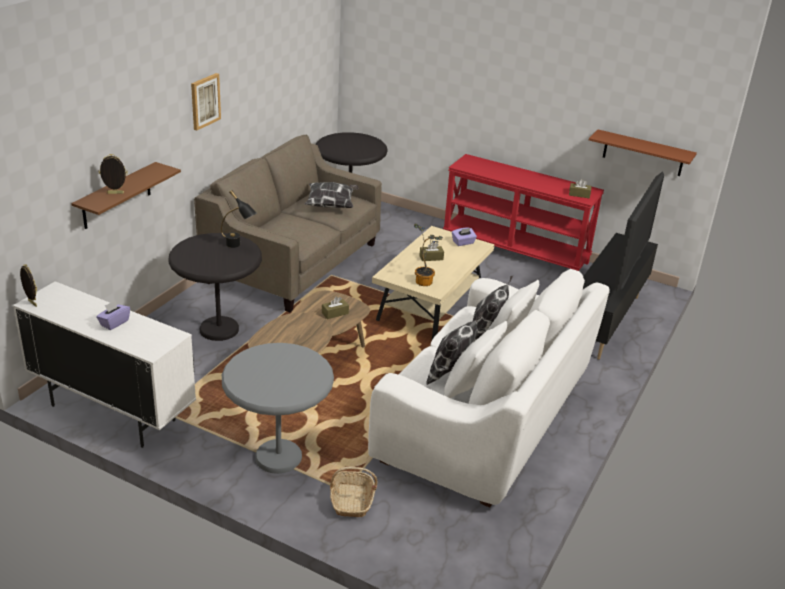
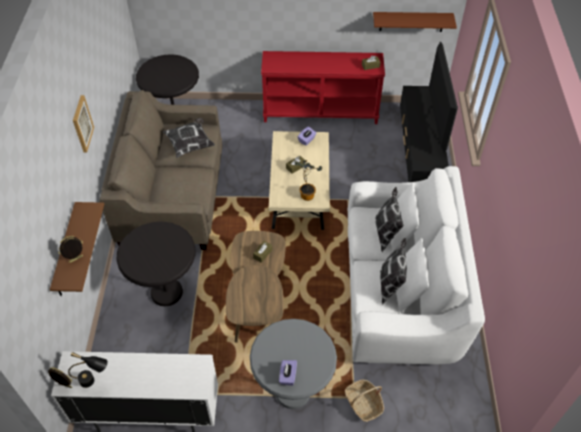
camera: 25 degrees left, 20 degrees up
purple tissue box [96,300,130,330] -> purple tissue box moved to [279,360,297,386]
black table lamp [221,190,257,248] -> black table lamp moved to [68,352,108,388]

